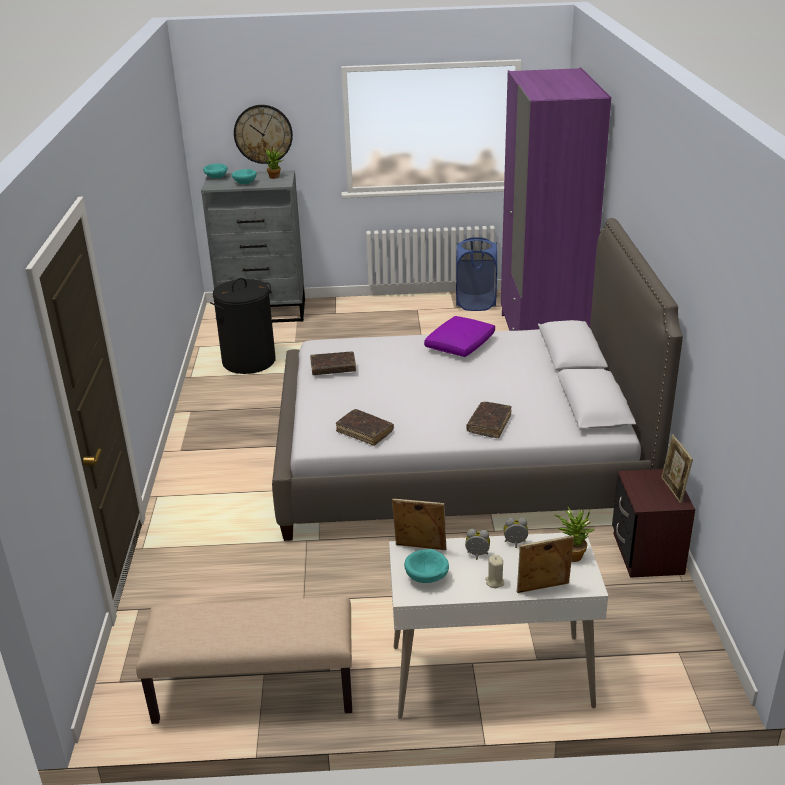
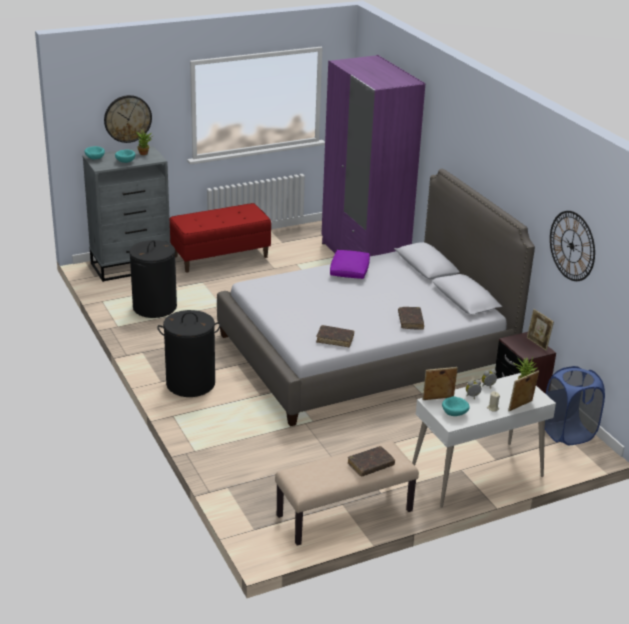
camera: 25 degrees left, 0 degrees up
brown book [310,351,356,375] -> brown book moved to [348,446,395,477]
blue laundry basket [456,237,497,311] -> blue laundry basket moved to [545,366,605,445]
none -> black laundry basket [157,310,221,397]
none -> red bench [170,203,271,273]
none -> wall clock [550,211,595,281]

